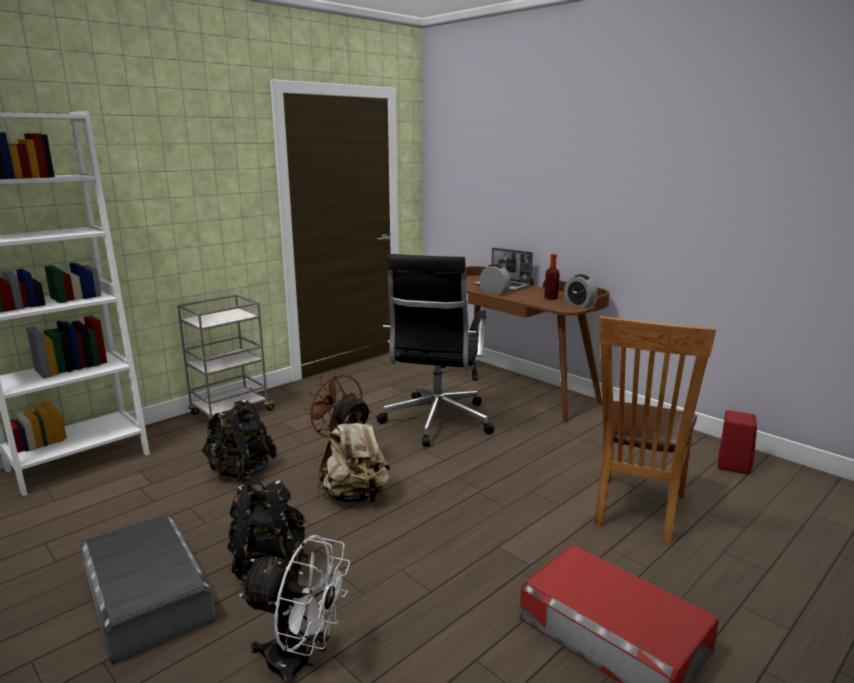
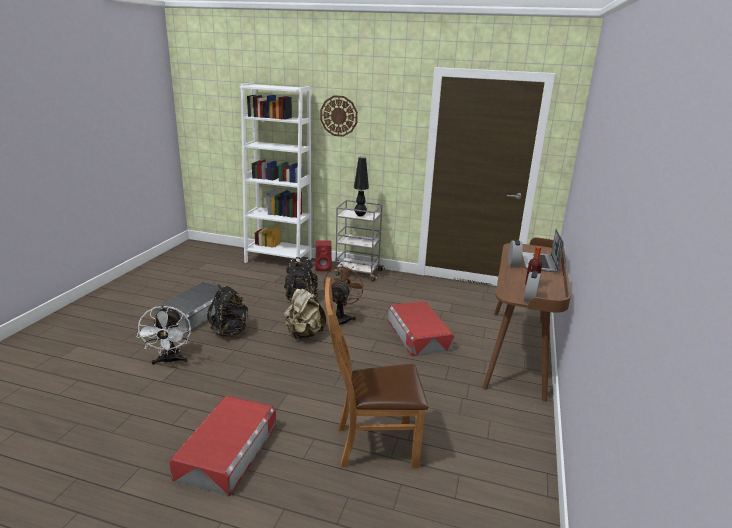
camera: 60 degrees right, 5 degrees up
black office chair [376,254,494,447] -> red storage box [388,301,454,356]
red speaker [718,410,757,475] -> red speaker moved to [315,240,332,271]
none -> wall clock [320,95,358,137]
none -> black table lamp [354,157,369,216]

